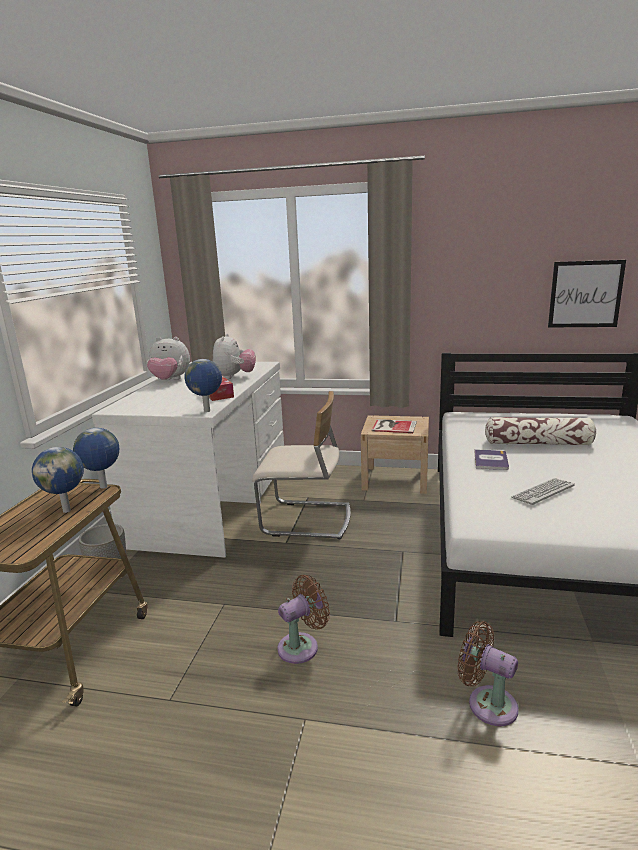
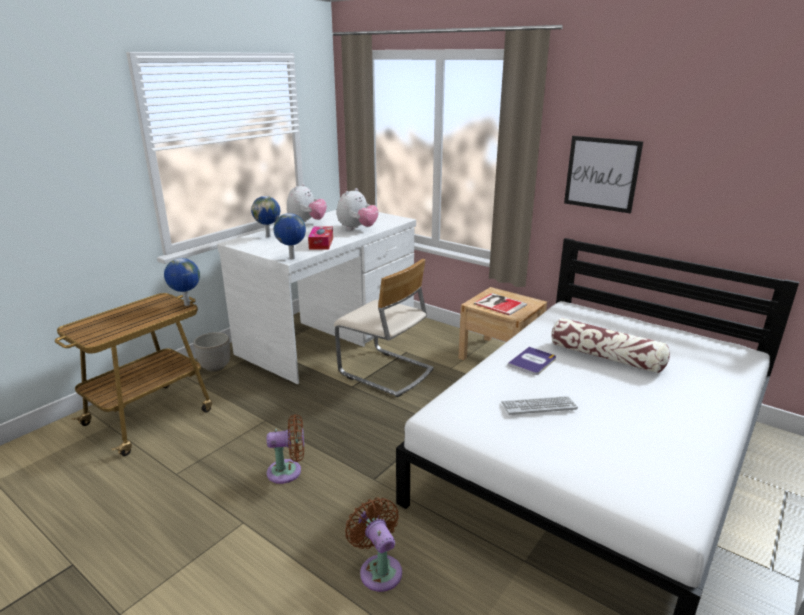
camera: 25 degrees right, 5 degrees up
globe [32,447,84,513] -> globe moved to [251,196,280,238]
plush toy [147,337,190,380] -> plush toy turned 105 degrees counterclockwise [287,183,327,222]
picture [548,260,626,327] -> picture moved to [564,136,643,214]

